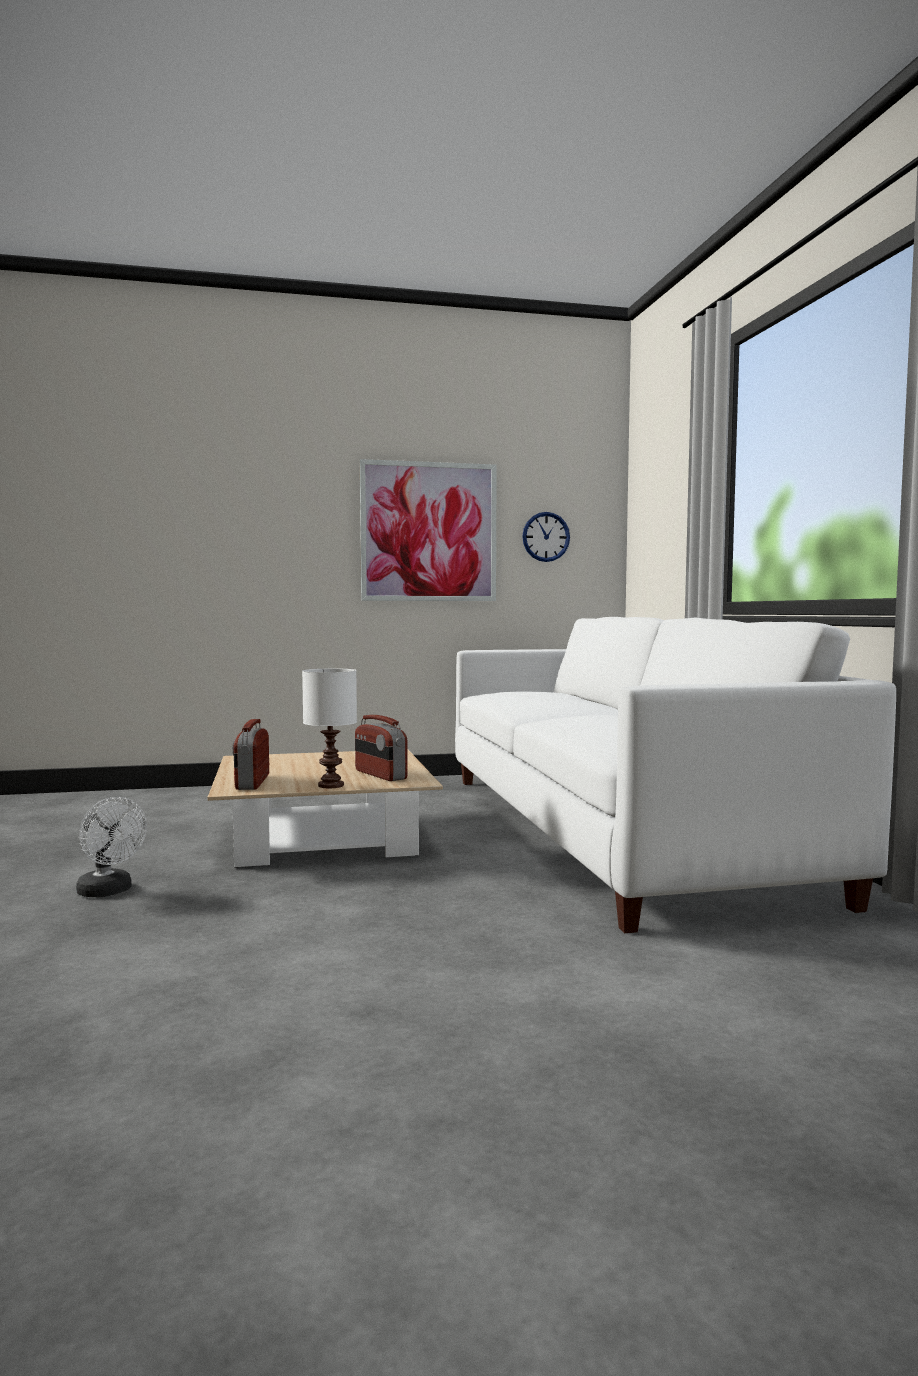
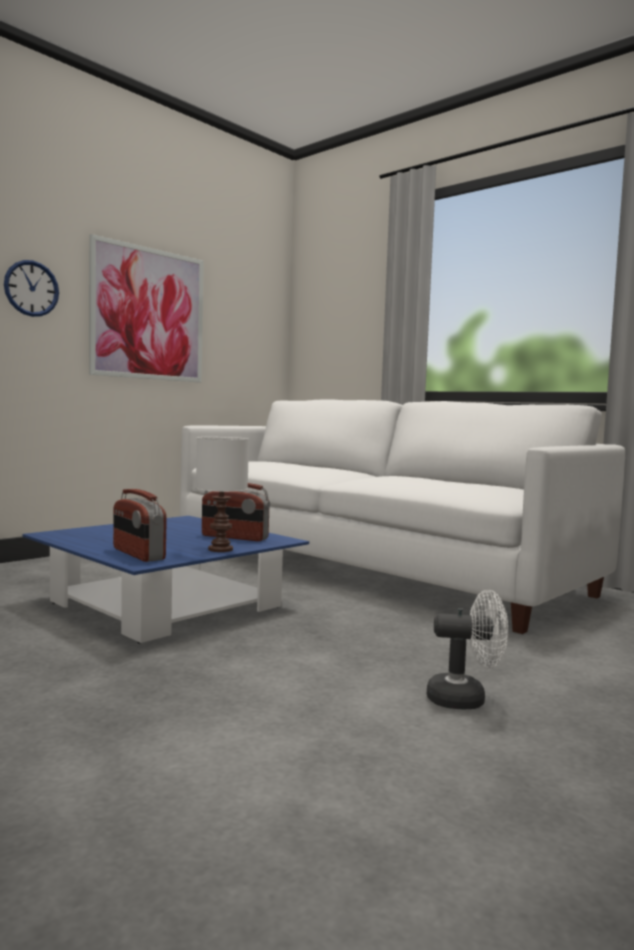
camera: 35 degrees left, 0 degrees up
white fan [76,797,147,897] -> white fan moved to [427,590,508,709]
beige coffee table [207,749,443,868] -> blue coffee table [22,516,309,644]
wall clock [522,512,570,562] -> wall clock moved to [4,260,59,317]

